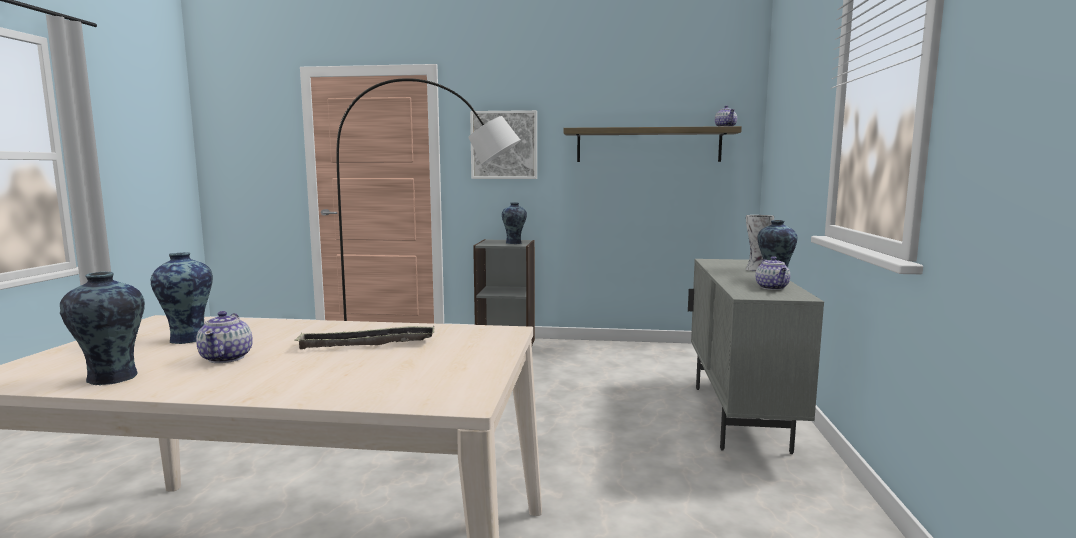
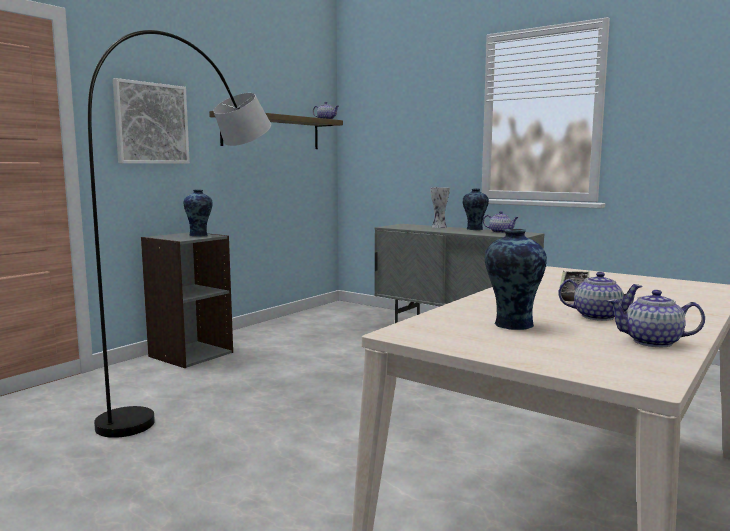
camera: 60 degrees left, 0 degrees up
vase [60,272,145,386] -> teapot [608,290,705,347]

